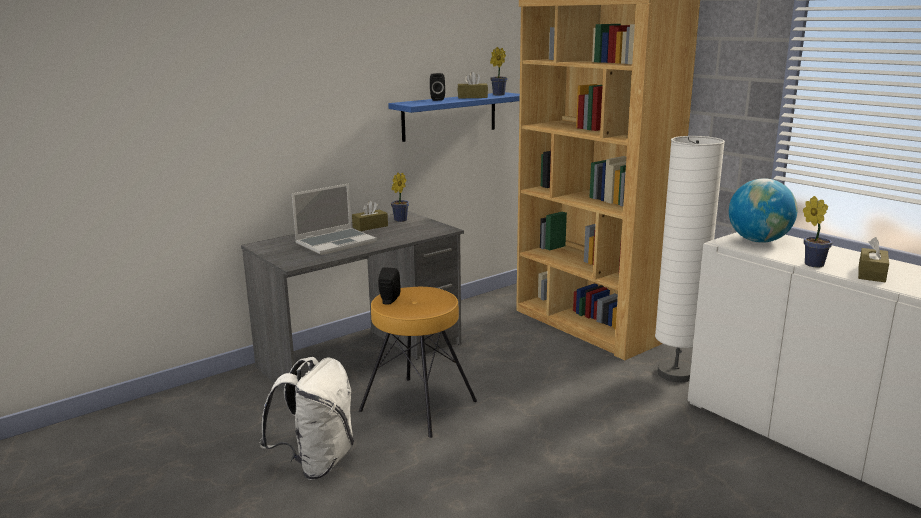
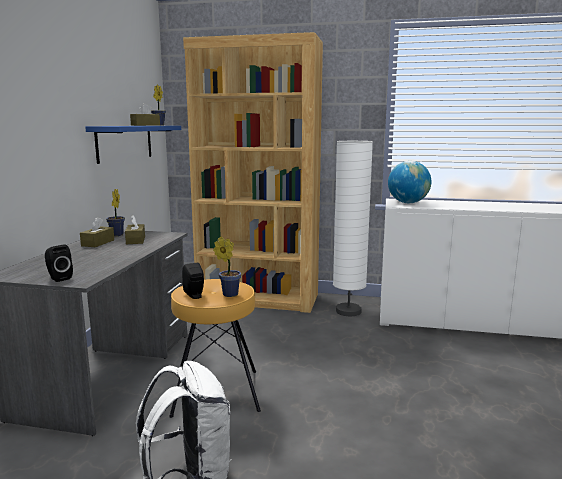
camera: 40 degrees left, 5 degrees down
laptop [292,183,377,255] -> none
black speaker [430,73,445,101] -> black speaker moved to [45,245,73,282]
potted plant [803,196,833,267] -> potted plant moved to [213,236,241,297]
brown tissue box [858,237,889,282] -> brown tissue box moved to [125,215,145,244]

